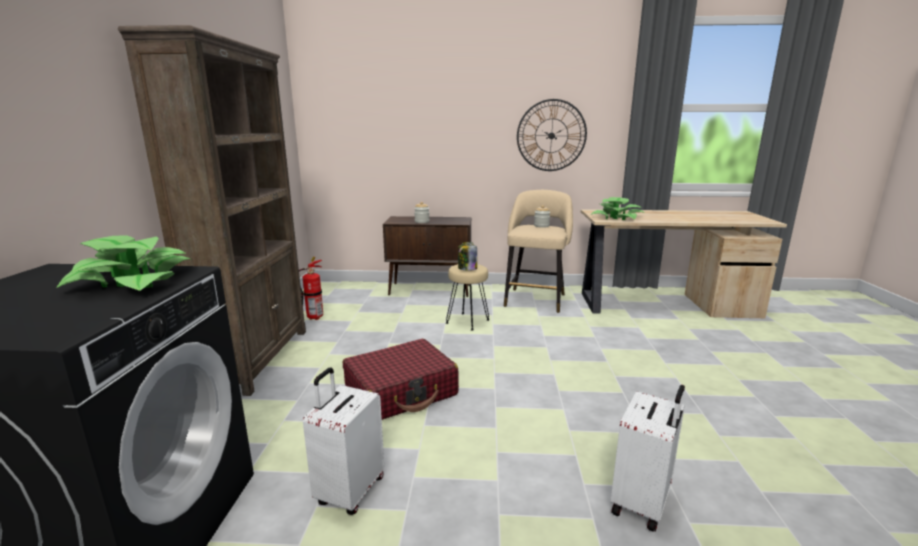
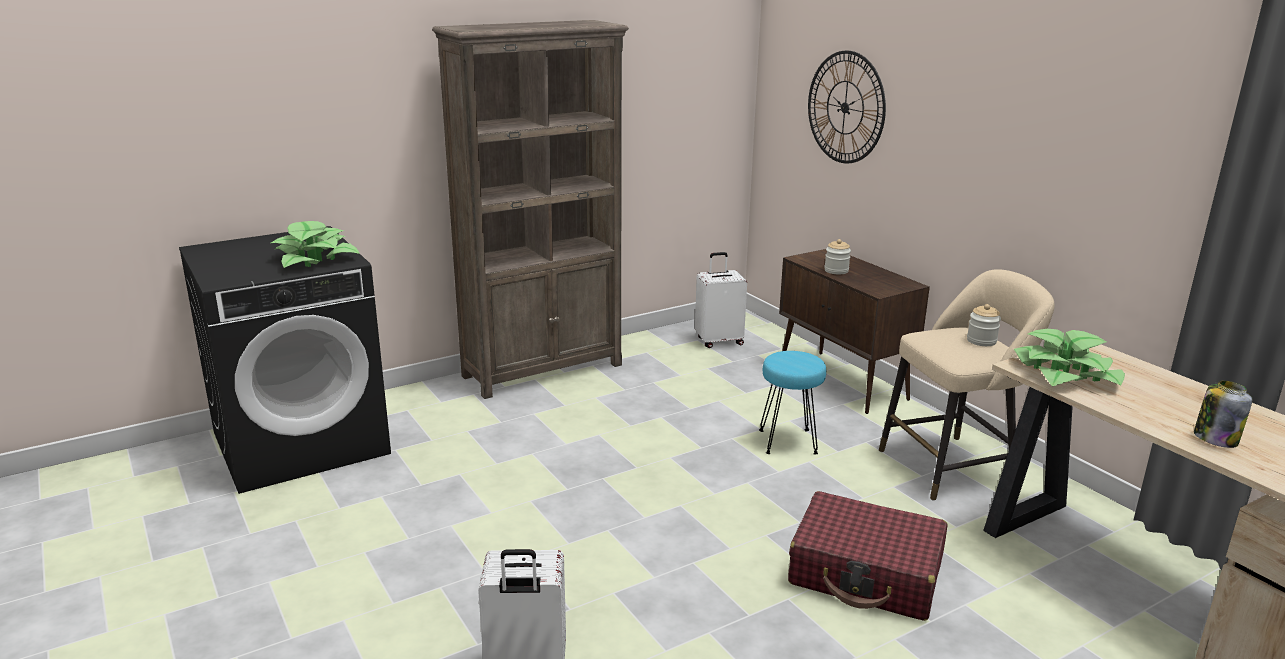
camera: 55 degrees right, 5 degrees up
fire extinguisher [299,256,323,320] -> none
white suitcase [303,368,384,515] -> white suitcase moved to [695,252,747,348]
red suitcase [343,339,459,420] -> red suitcase moved to [788,491,947,621]
beige stool [446,264,490,331] -> turquoise stool [759,351,826,455]
jar [458,242,477,271] -> jar moved to [1194,380,1252,448]
wall clock [517,99,587,171] -> wall clock moved to [808,51,886,163]

